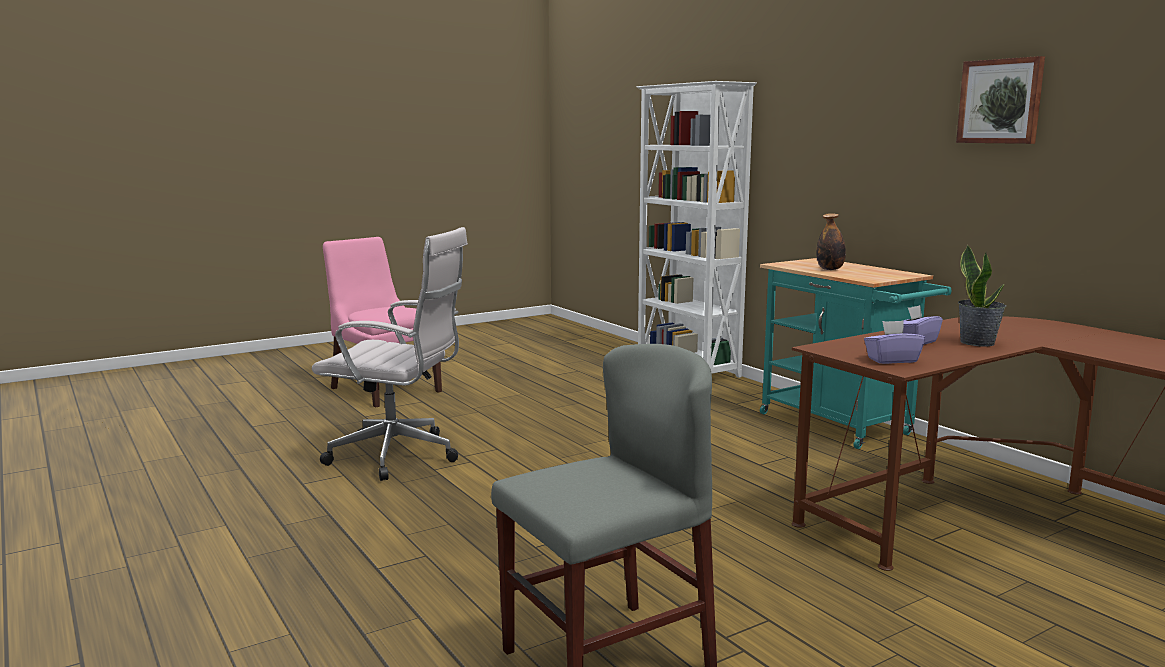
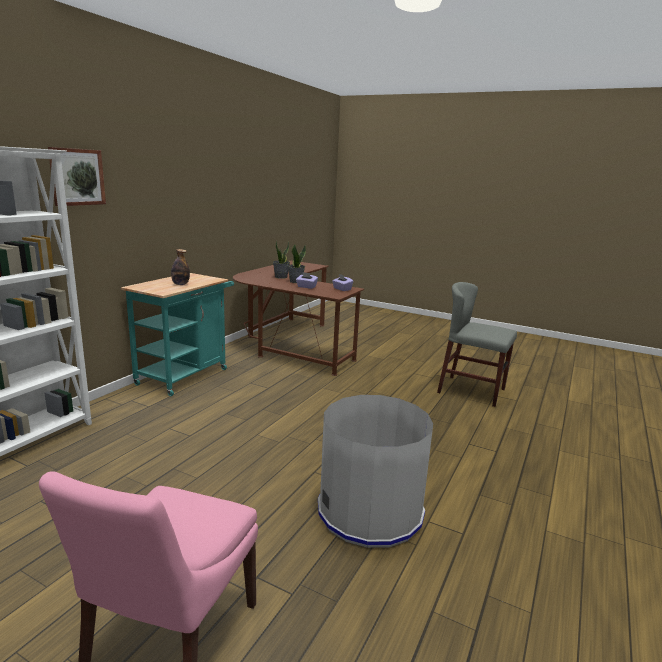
camera: 120 degrees left, 5 degrees up
white office chair [312,227,468,481] -> grey trash can [318,395,433,548]
picture [956,56,1045,144] -> picture moved to [48,147,106,206]
none -> potted plant [273,240,290,279]

